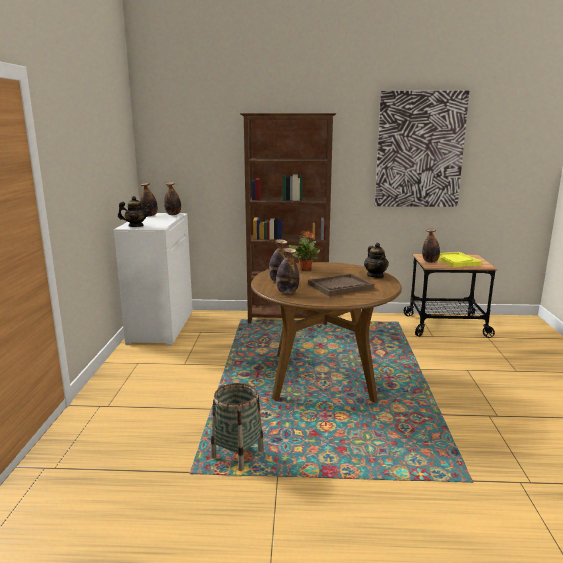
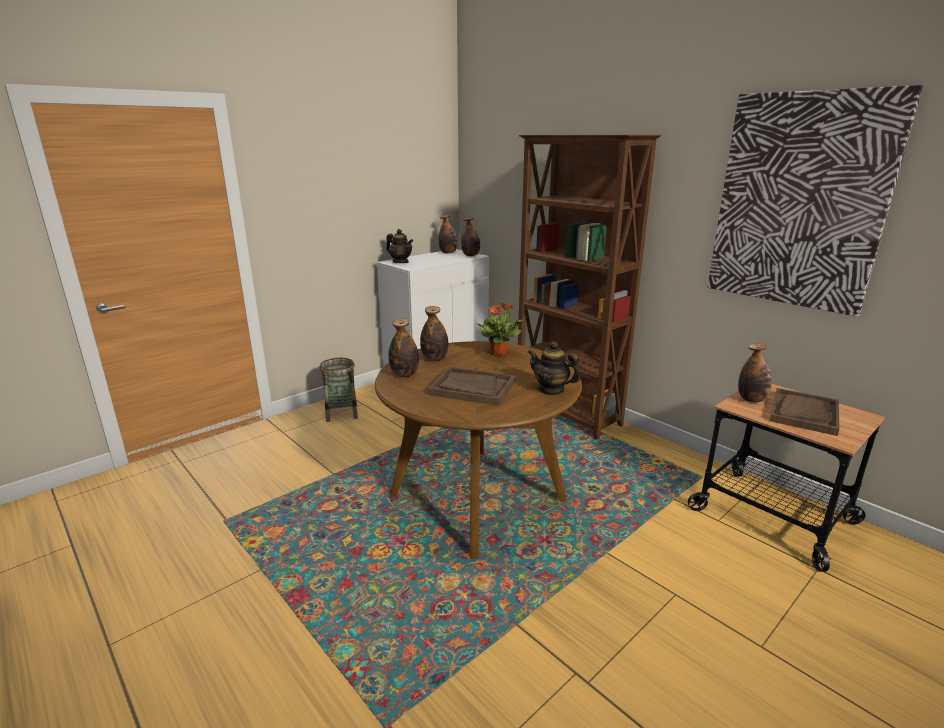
camera: 45 degrees right, 5 degrees up
basket [211,383,264,471] -> basket moved to [320,358,358,422]
teapot [364,243,389,278] -> teapot turned 90 degrees clockwise [528,341,580,395]
yellow tray [438,252,482,267] -> brown tray [770,388,839,436]

